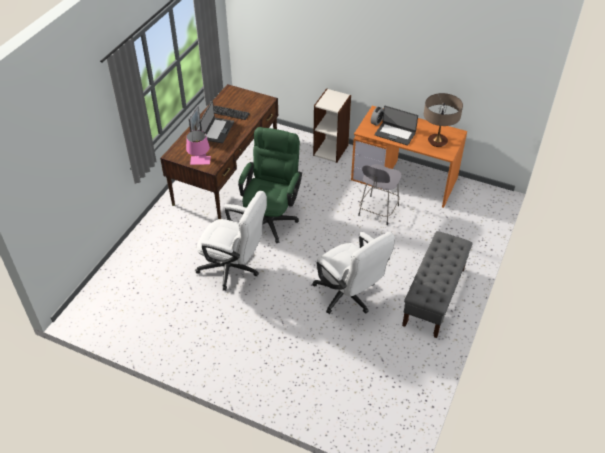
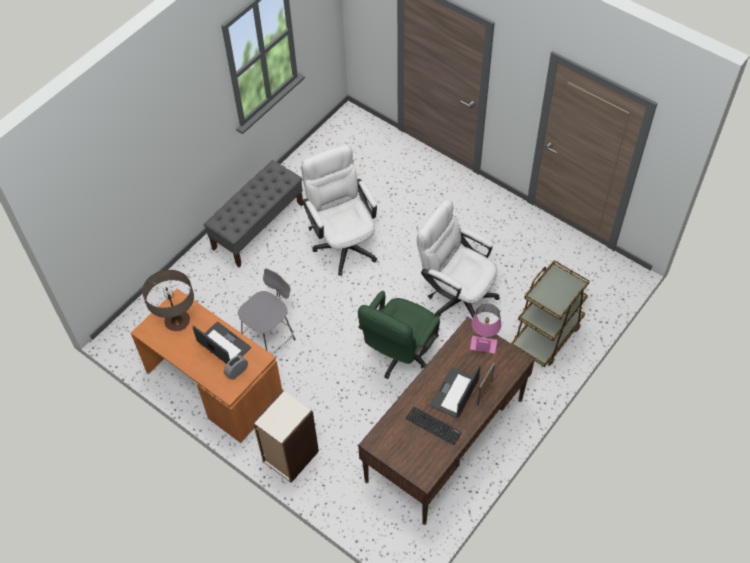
camera: 165 degrees left, 10 degrees up
none -> brown cart [511,260,590,367]

